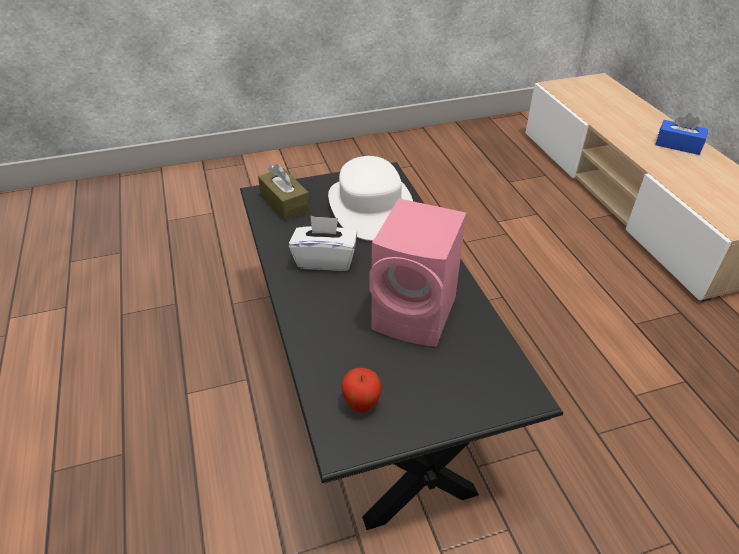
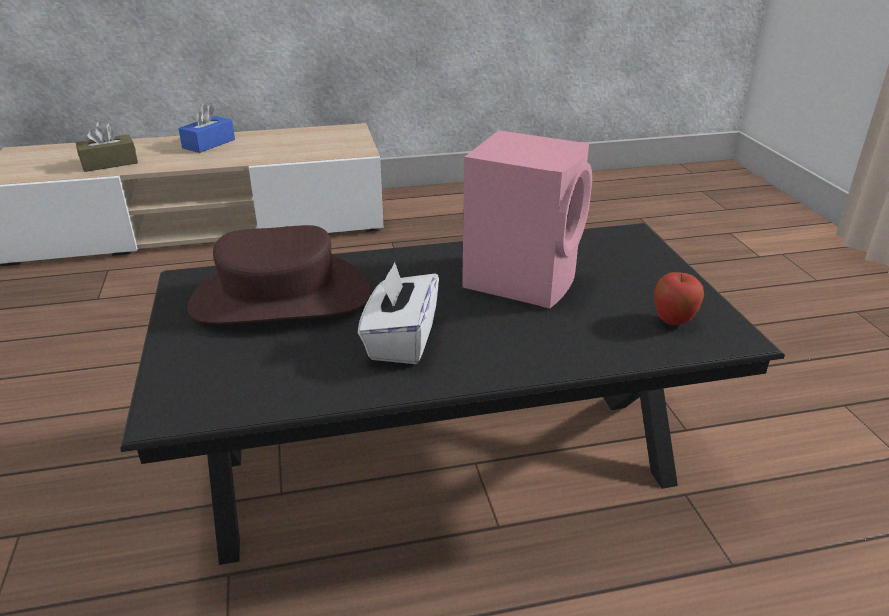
camera: 85 degrees left, 10 degrees down
brown tissue box [258,164,310,221] -> brown tissue box moved to [76,121,138,172]
white hat [328,156,413,241] -> brown hat [187,225,370,324]

